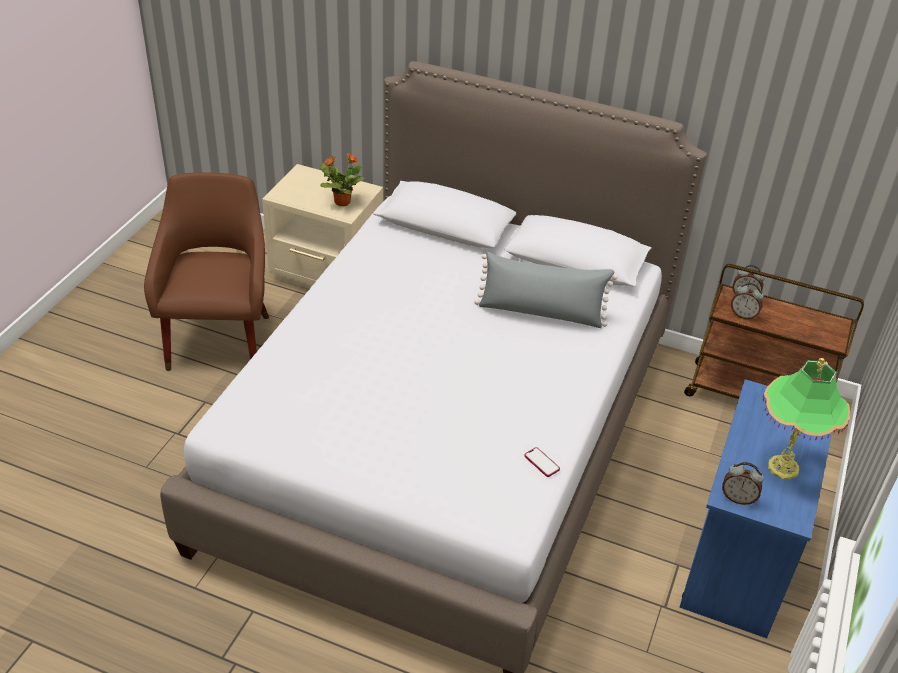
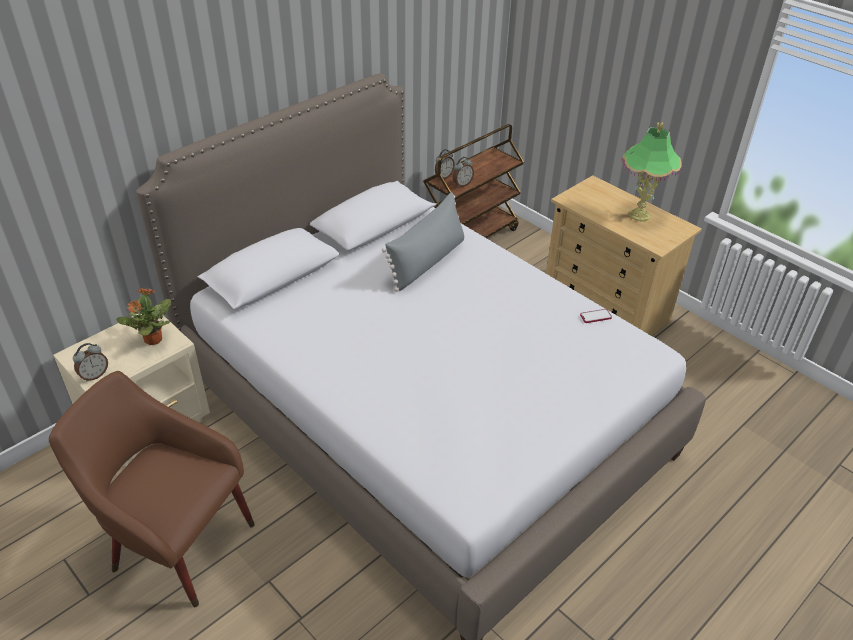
camera: 65 degrees left, 0 degrees up
blue dresser [679,379,832,638] -> beige dresser [546,175,702,336]
alarm clock [722,462,764,505] -> alarm clock moved to [73,343,108,382]

